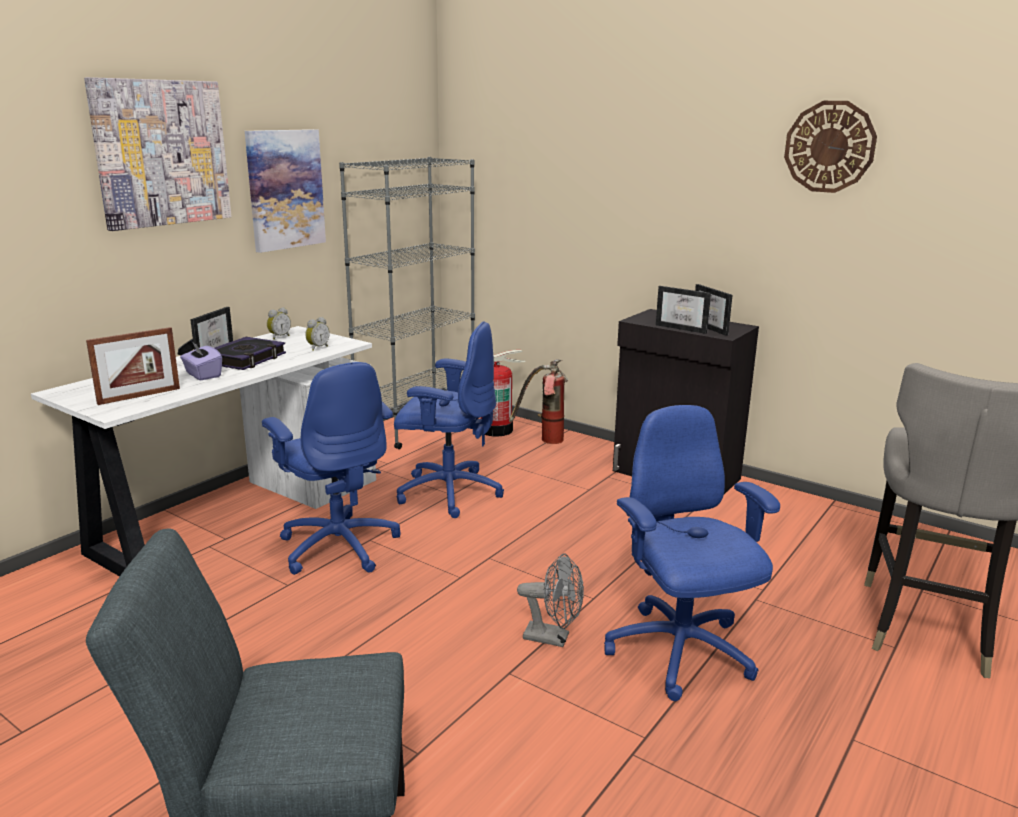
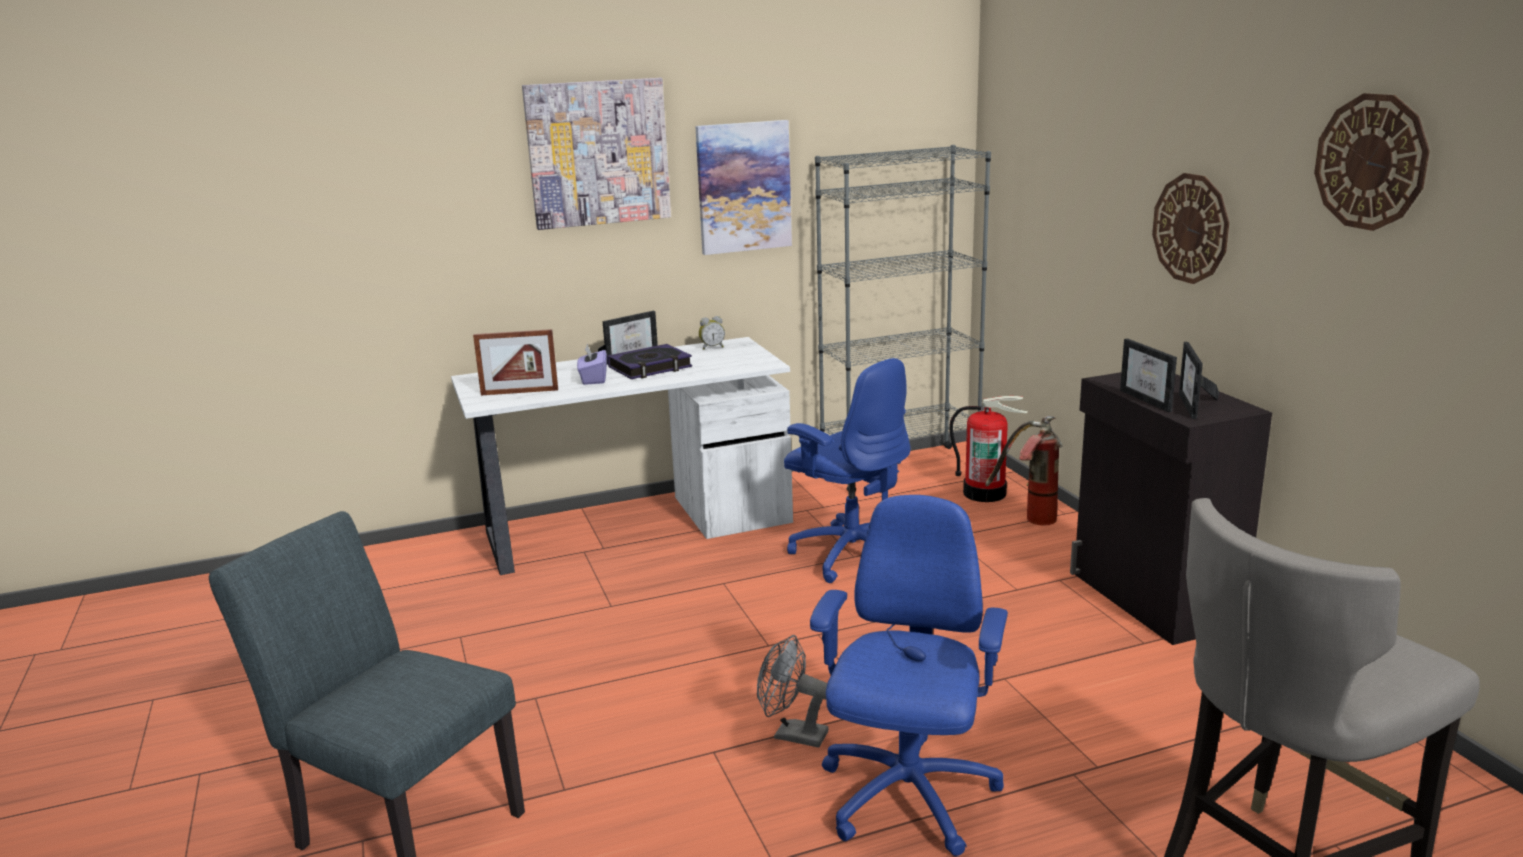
camera: 35 degrees right, 0 degrees up
blue office chair [262,362,401,575] -> none
alarm clock [305,317,330,351] -> none
grey fan [517,553,584,647] -> grey fan turned 150 degrees clockwise [757,635,829,748]
none -> wall clock [1152,173,1229,284]

